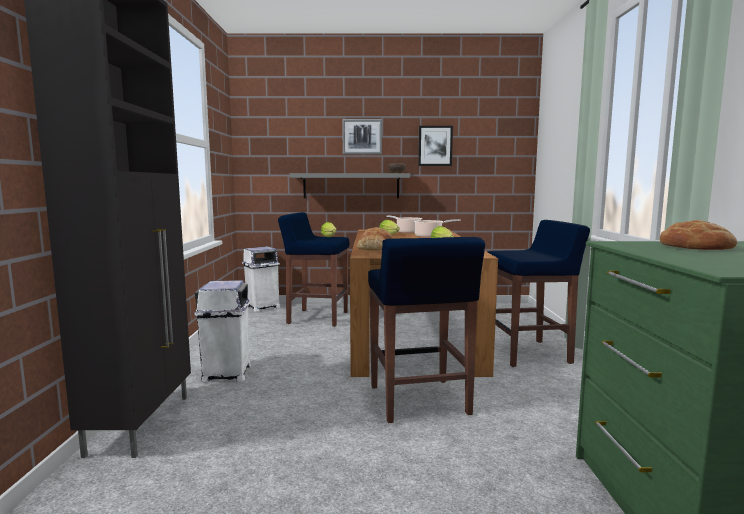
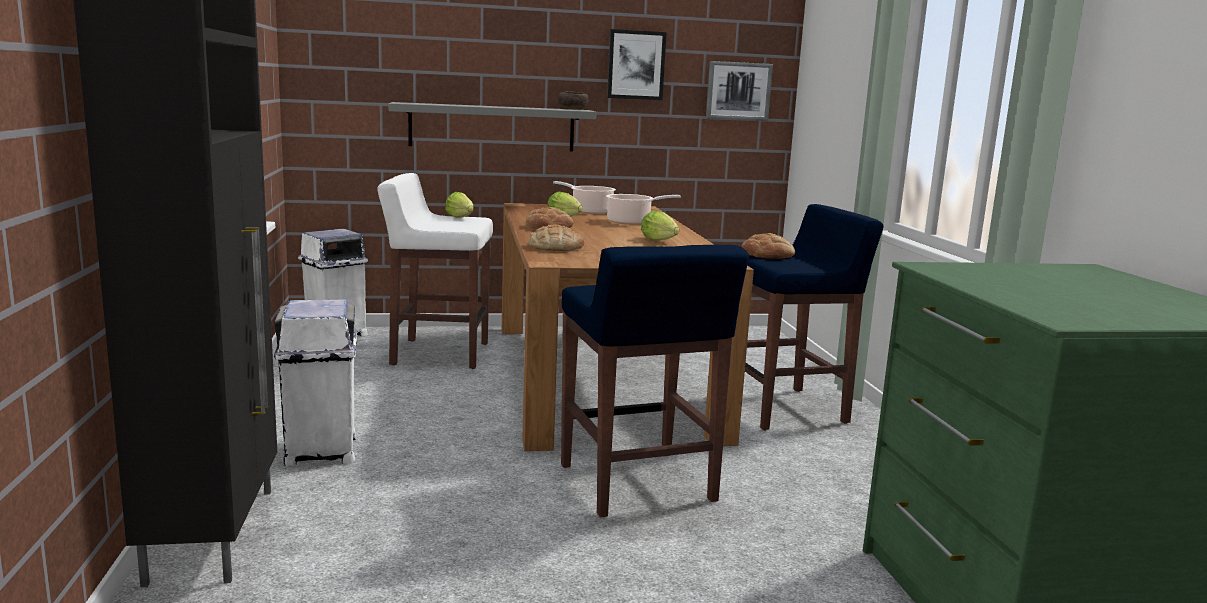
camera: 10 degrees left, 5 degrees up
blue stool [278,212,349,327] -> white stool [377,173,493,369]
picture [342,119,382,154] -> picture moved to [706,61,773,121]
bread [660,220,737,250] -> bread moved to [742,233,795,259]

